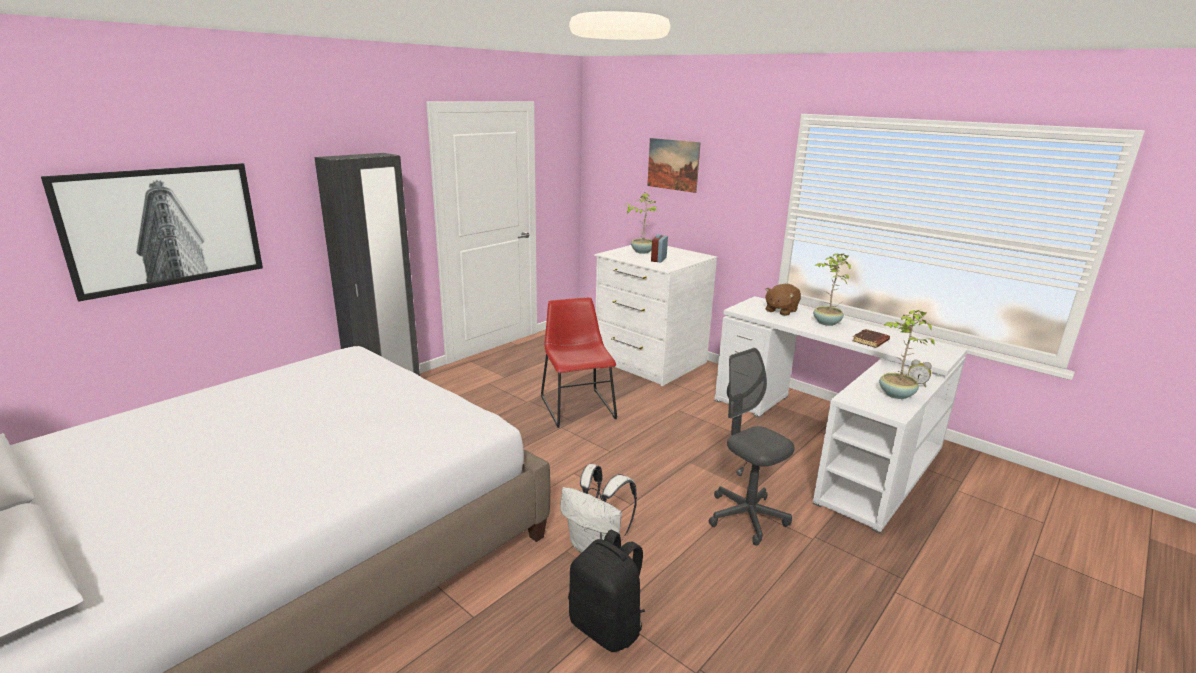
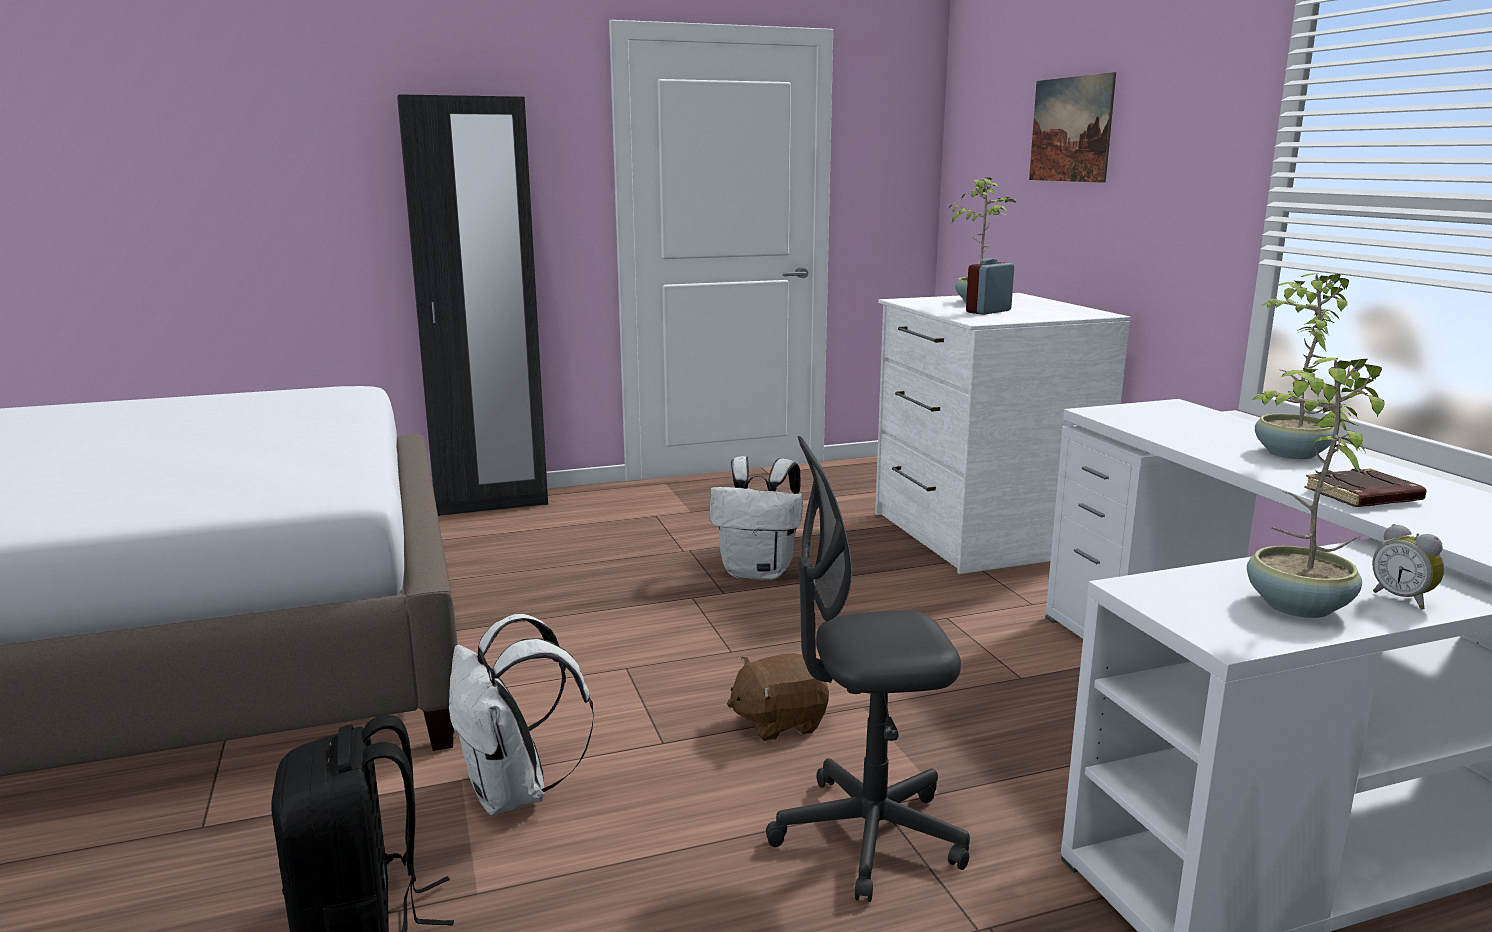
camera: 30 degrees right, 5 degrees down
picture [41,163,263,301] -> none
red chair [541,297,617,428] -> white backpack [710,456,803,580]
grey office chair [709,348,794,546] -> grey office chair turned 90 degrees counterclockwise [766,436,970,902]
brown plush toy [765,284,801,316] -> brown plush toy moved to [727,653,829,741]

